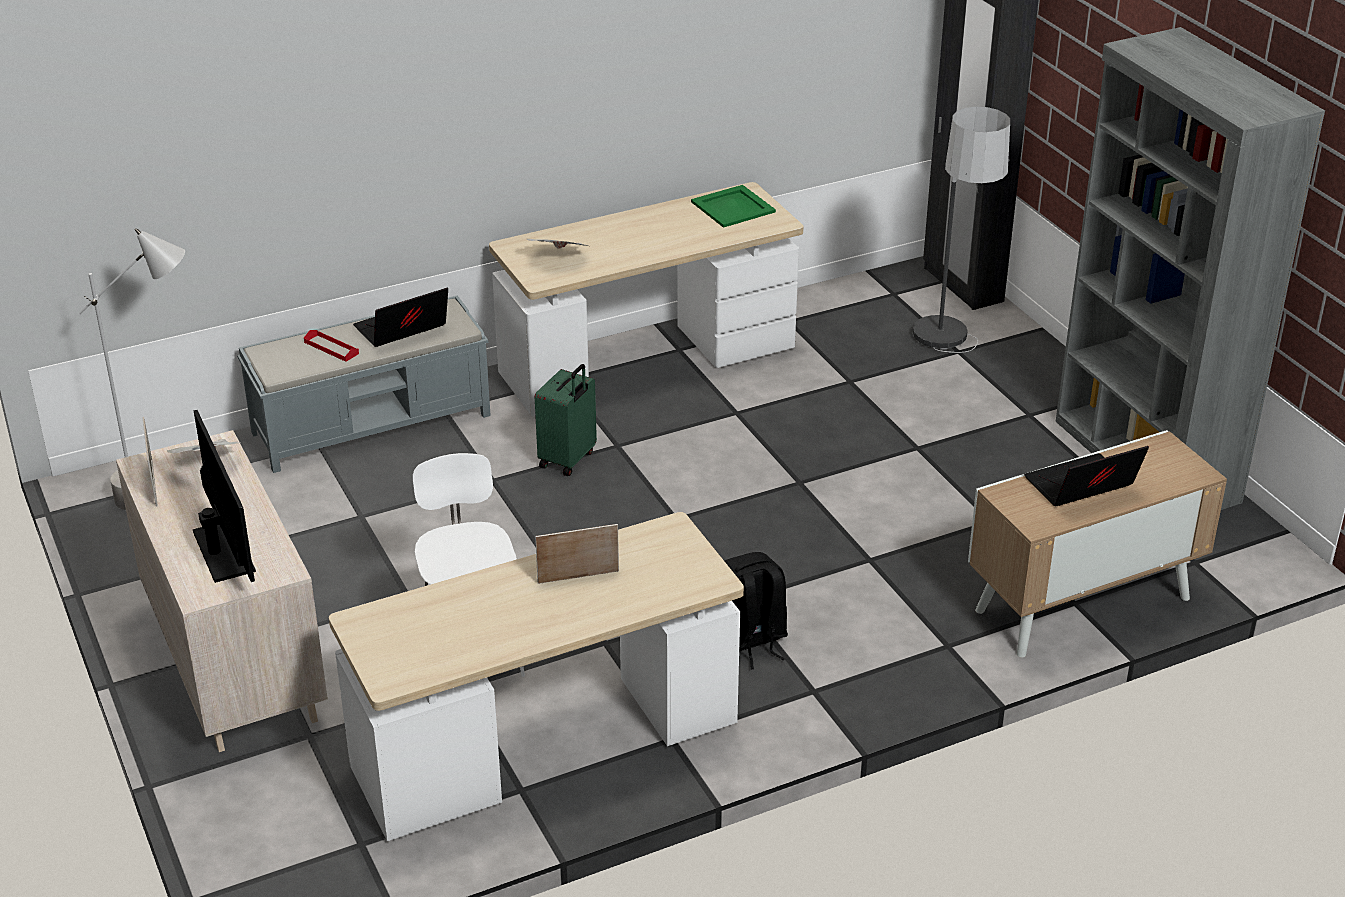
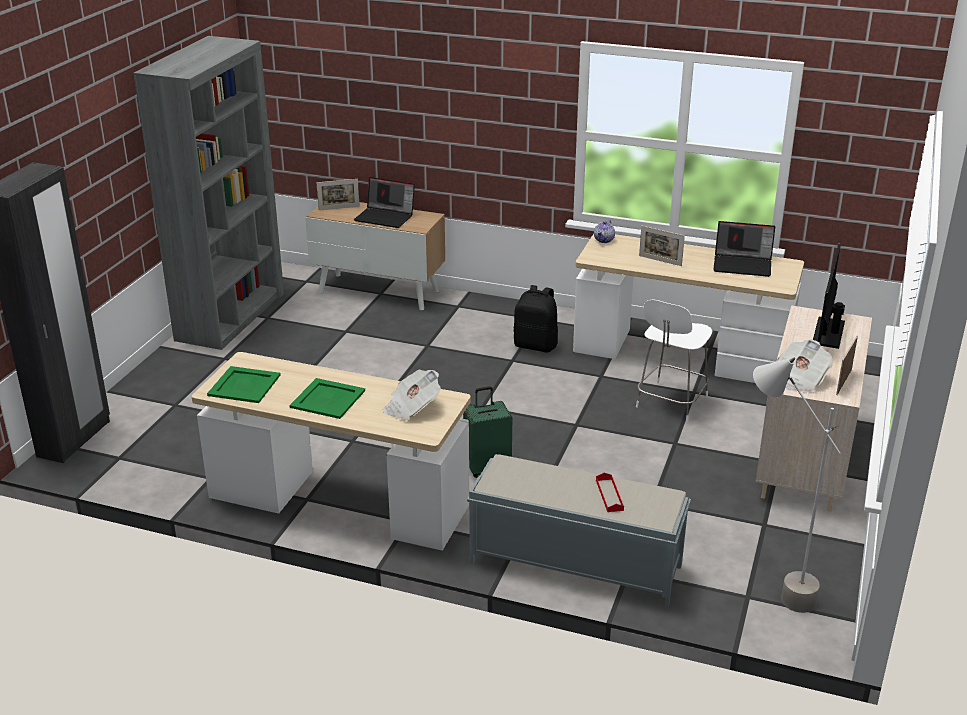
camera: 135 degrees left, 5 degrees down
laptop [353,288,448,347] -> laptop moved to [713,221,775,277]
floor lamp [913,107,1010,353] -> none
none -> green tray [289,378,365,419]
none -> picture frame [317,179,359,210]
none -> teapot [594,220,615,243]

